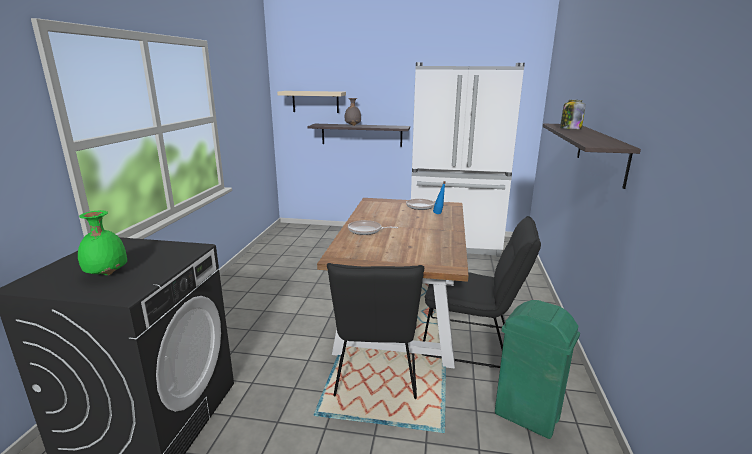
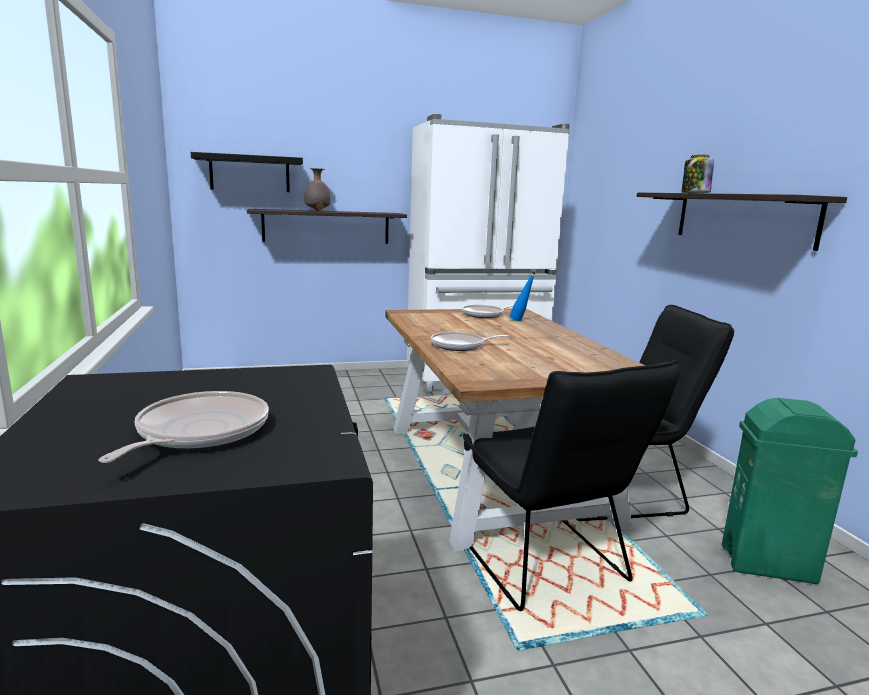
camera: 25 degrees left, 5 degrees down
green vase [78,210,127,275] -> frying pan [99,391,269,463]
beige shelf [277,91,346,113] -> black shelf [191,152,303,192]

